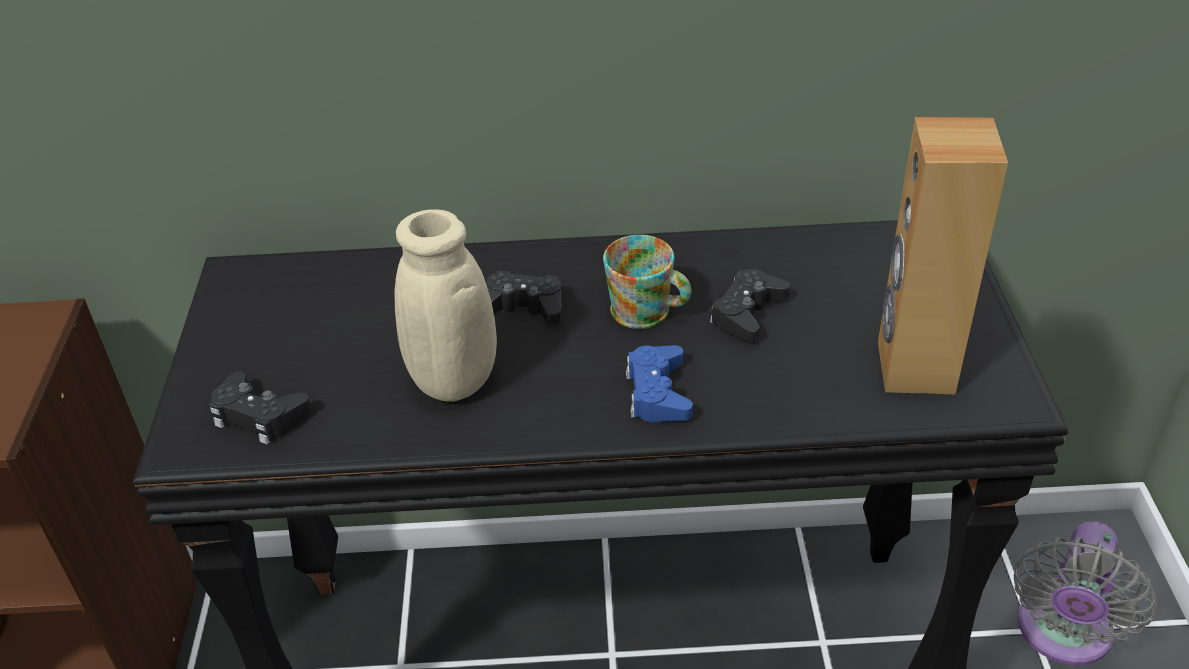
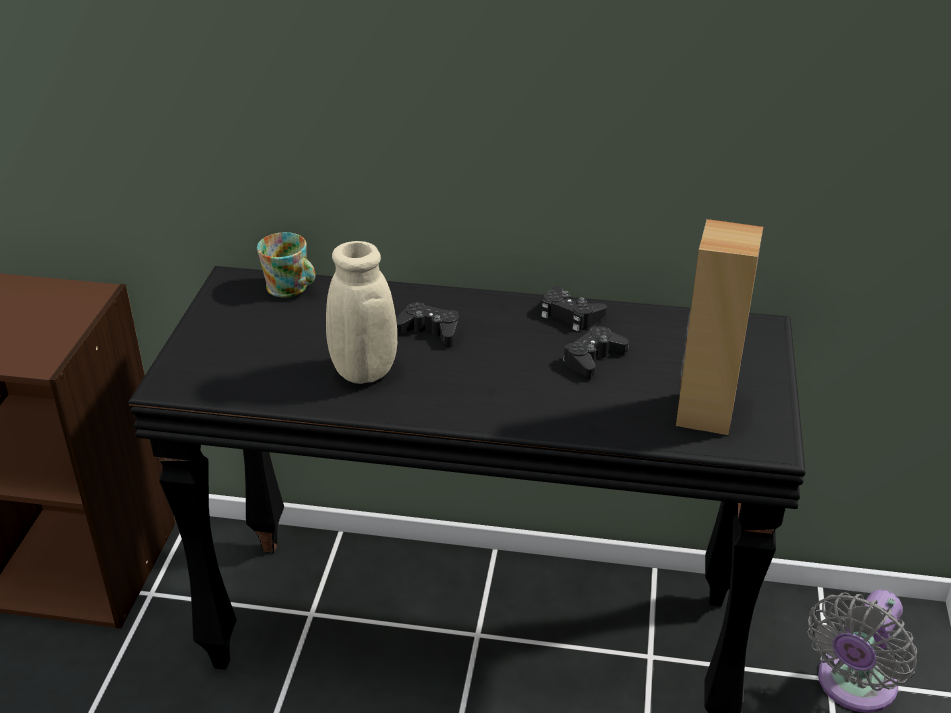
camera: 10 degrees right, 5 degrees down
black game controller [209,371,311,444] -> black game controller moved to [541,286,607,331]
mug [603,235,691,329] -> mug moved to [257,232,315,297]
blue game controller [626,345,693,422] -> none

